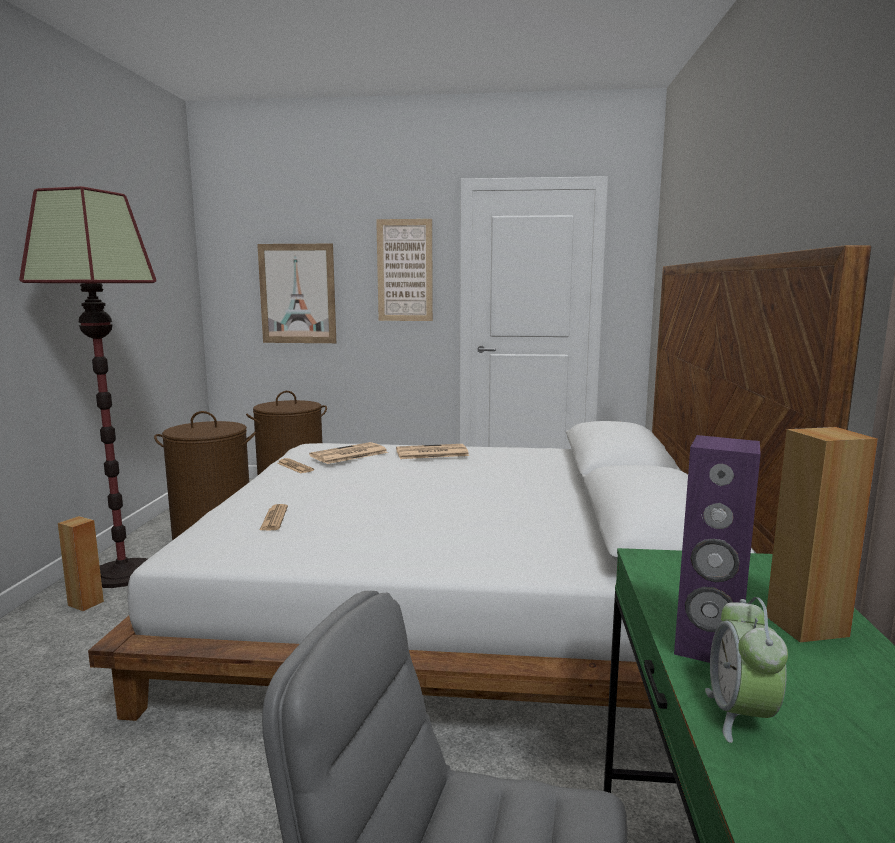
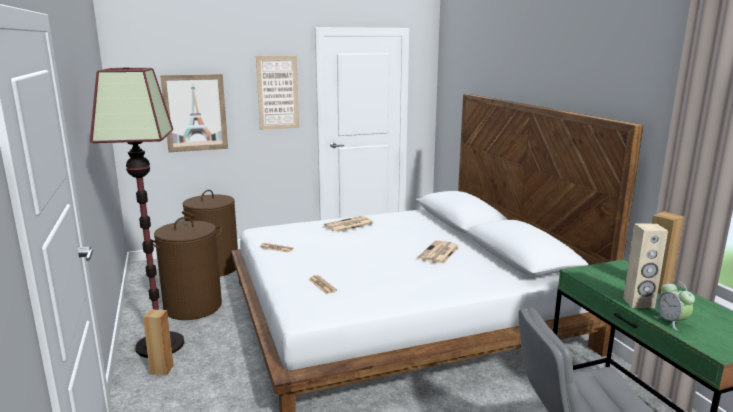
camera: 25 degrees left, 5 degrees up
newspaper [309,442,388,464] -> newspaper moved to [417,240,459,264]
purple speaker [674,435,761,663] -> beige speaker [623,223,668,308]

